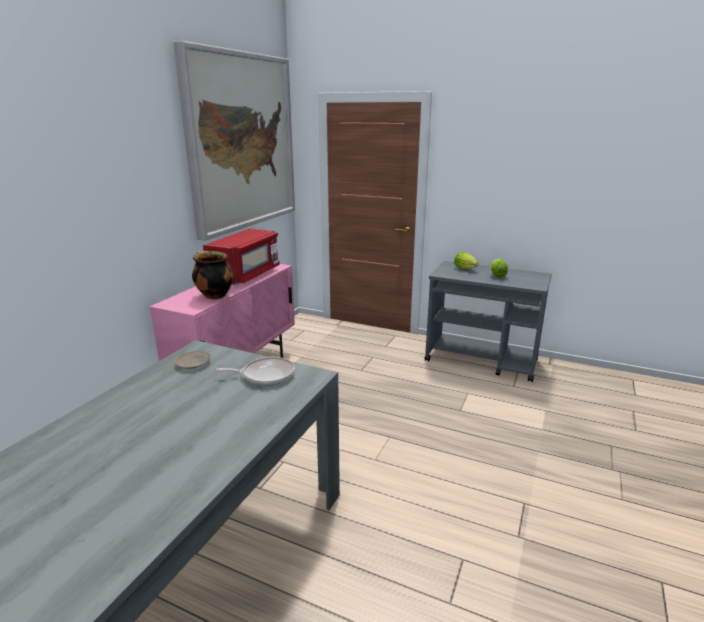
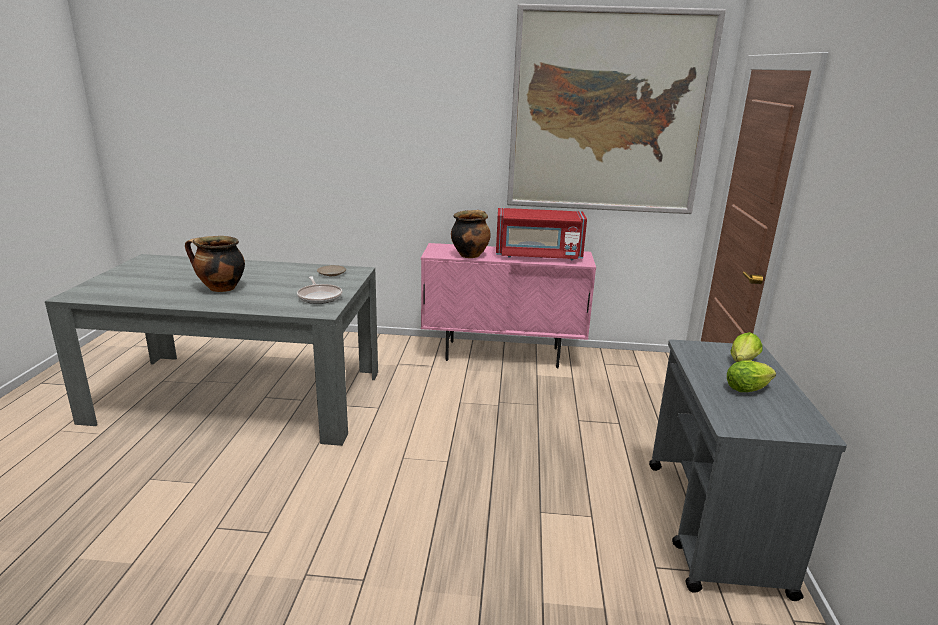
camera: 70 degrees right, 0 degrees up
none -> cooking pot [185,236,245,292]

